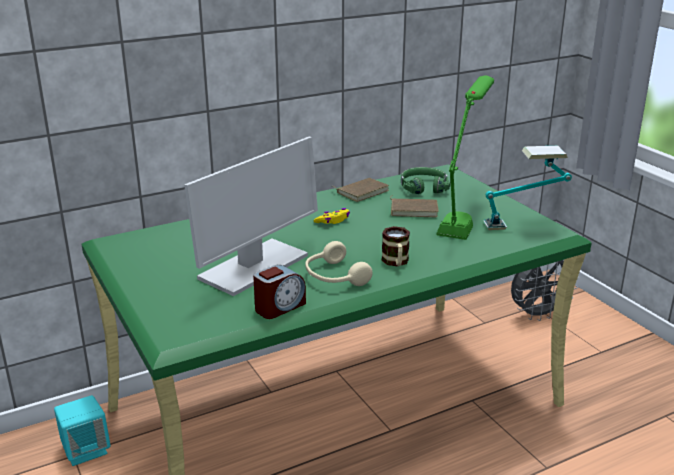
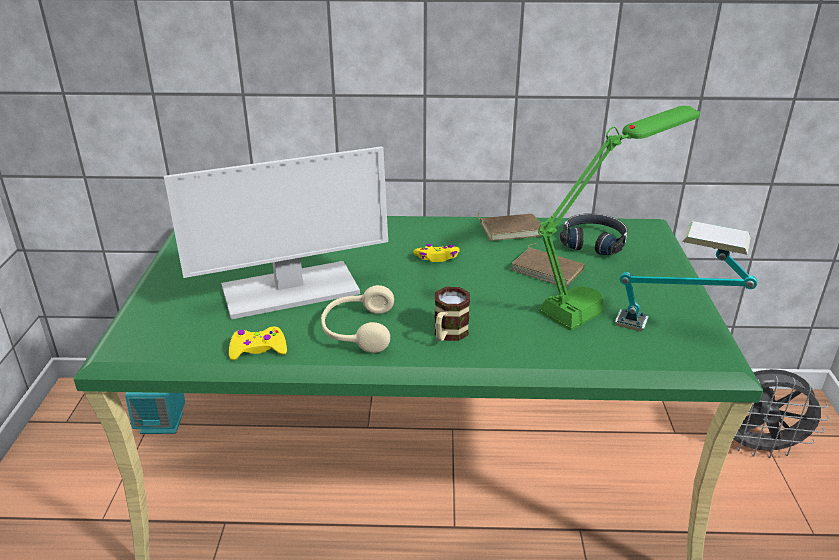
camera: 30 degrees right, 5 degrees up
alarm clock [253,265,306,319] -> yellow game controller [229,327,287,360]
green headphones [401,167,450,194] -> black headphones [560,213,628,255]

